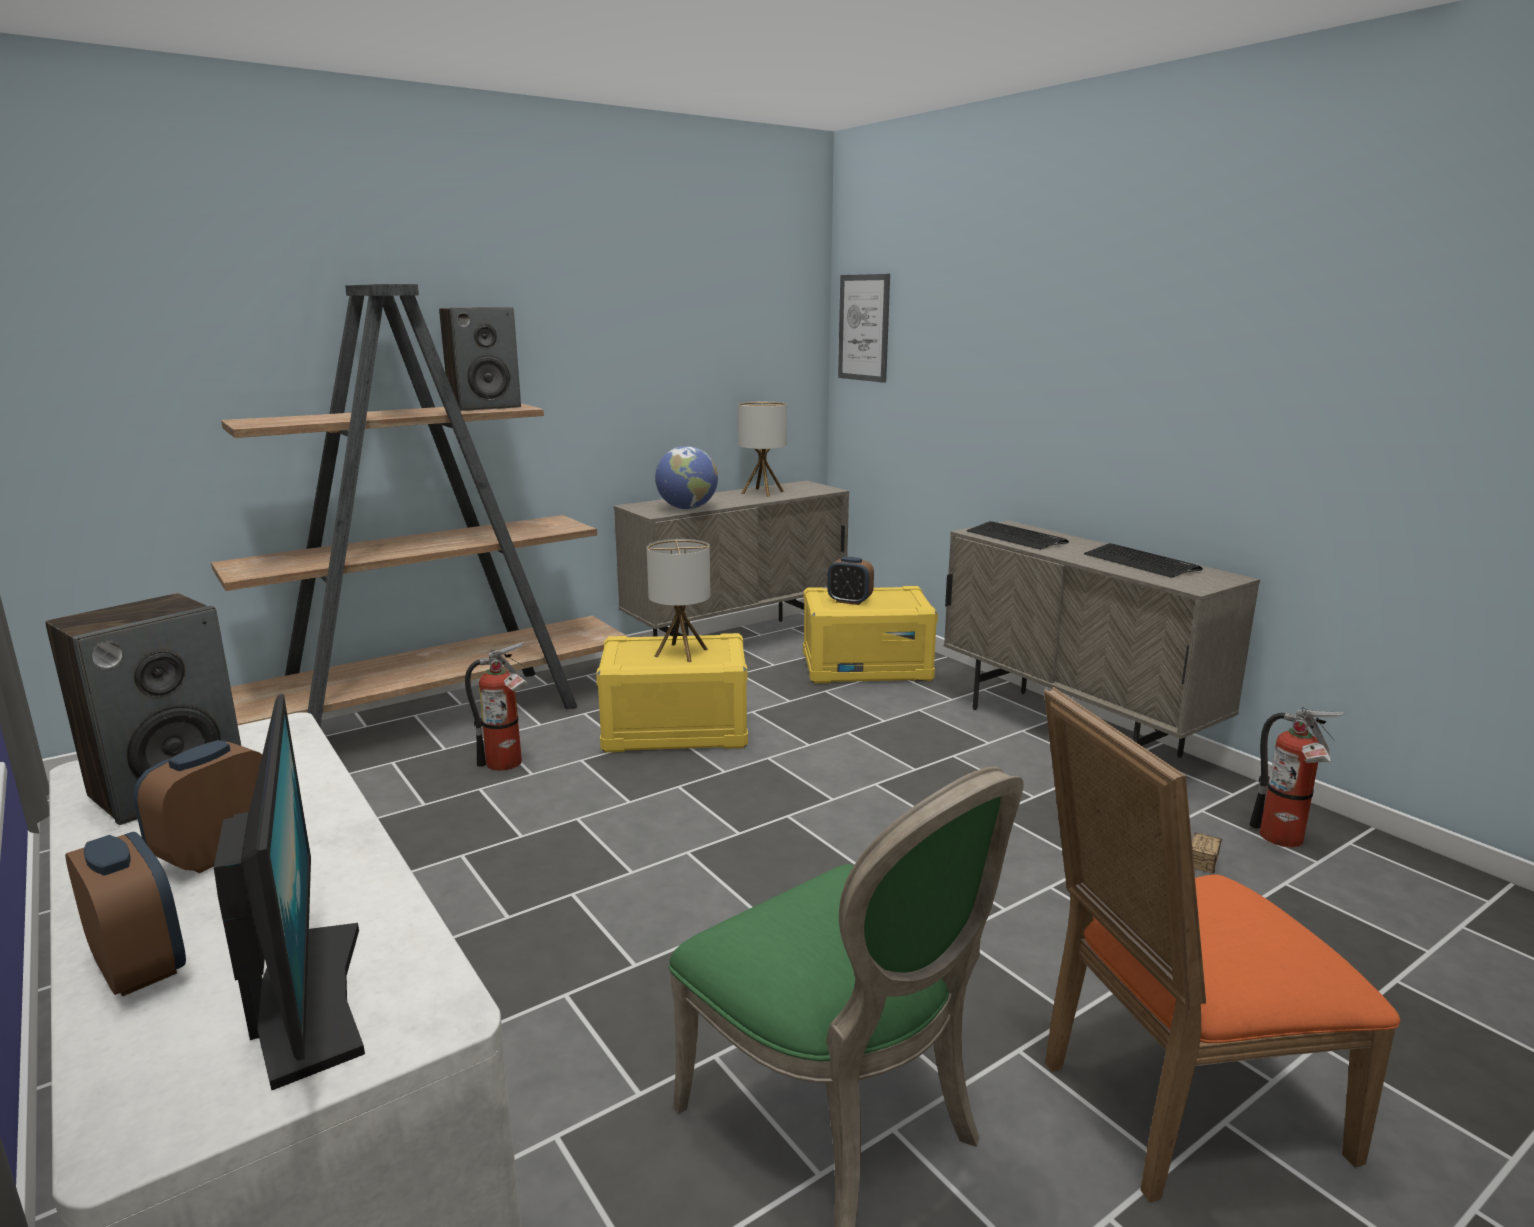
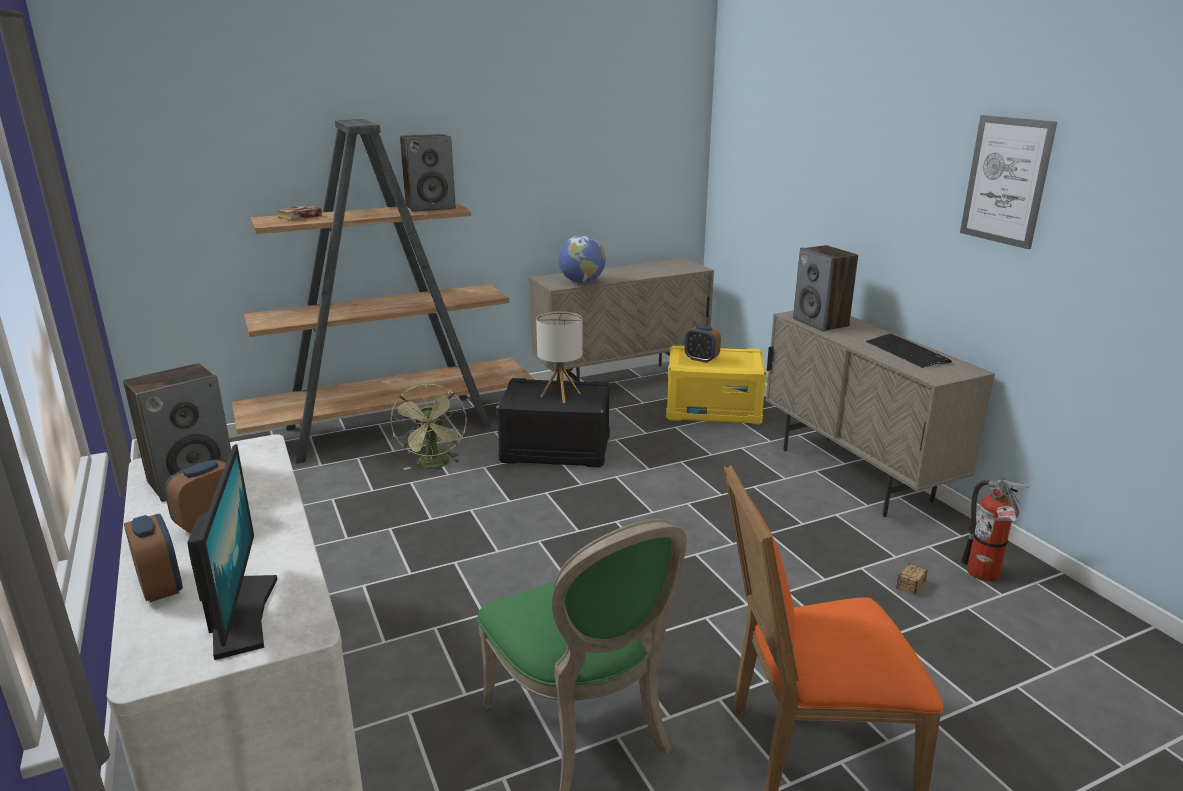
camera: 10 degrees right, 5 degrees up
fire extinguisher [465,642,529,771] -> green fan [391,383,467,470]
yellow storage box [596,633,748,752] -> black storage box [496,378,610,468]
table lamp [738,401,787,497] -> none
picture [838,274,890,383] -> picture moved to [960,115,1057,249]
keyboard [966,521,1069,550] -> speaker [793,245,858,331]
none -> book [277,205,322,221]

